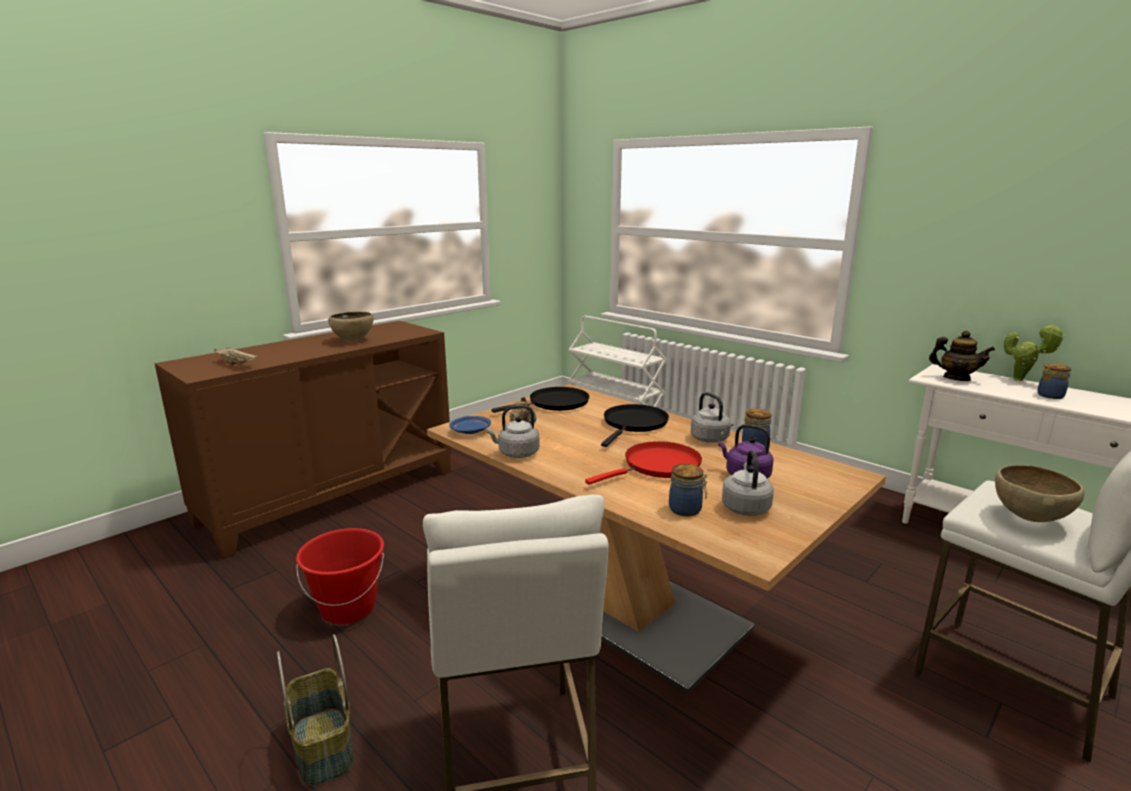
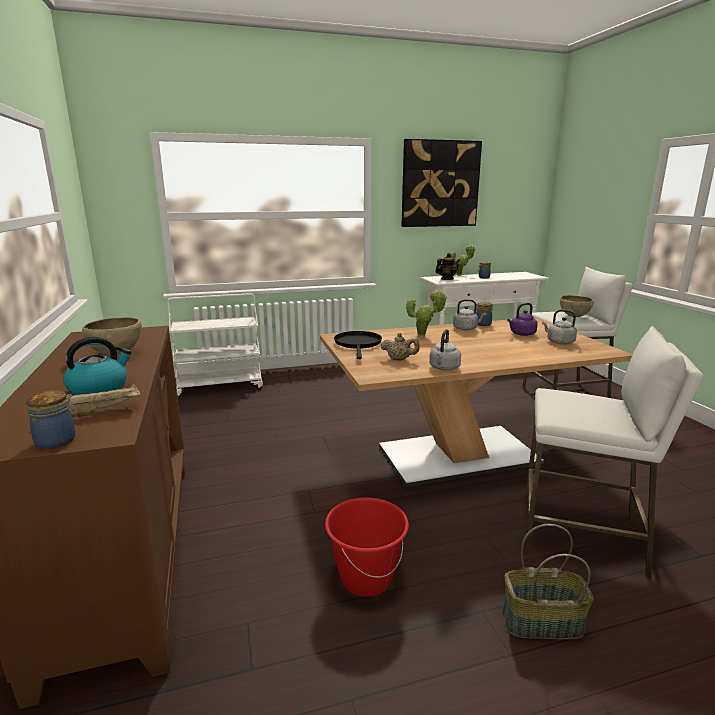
camera: 60 degrees left, 0 degrees up
blue plate [449,416,491,434] -> none
red frying pan [585,441,702,485] -> none
black frying pan [601,404,669,447] -> potted plant [406,289,447,337]
jar [669,464,708,517] -> jar moved to [26,391,78,449]
none -> kettle [63,337,131,395]
none -> picture [401,139,482,227]

